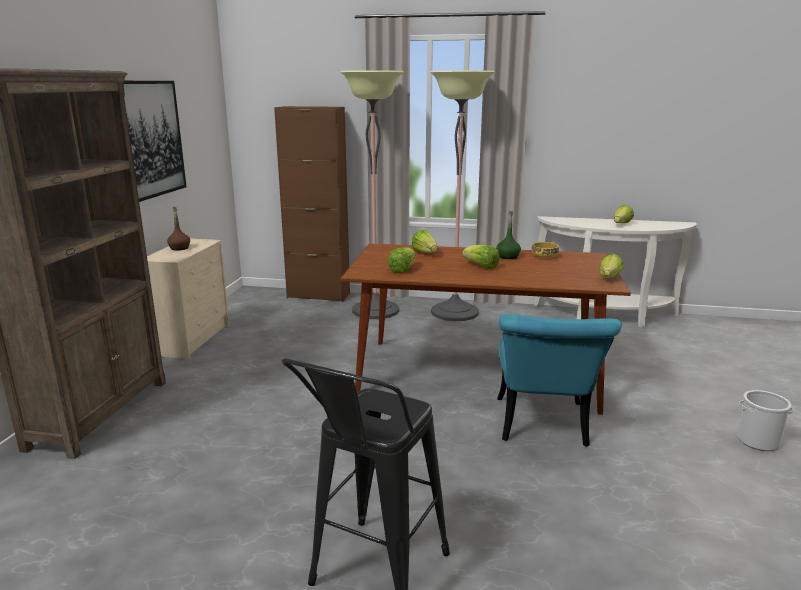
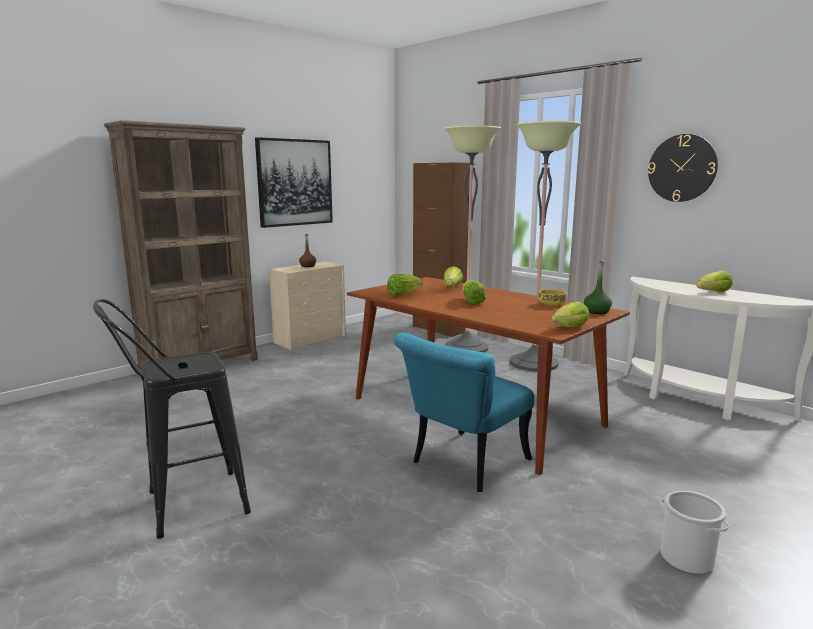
camera: 35 degrees right, 5 degrees down
green bottle [496,211,521,259] -> green bottle moved to [584,261,612,314]
none -> wall clock [648,134,718,202]

